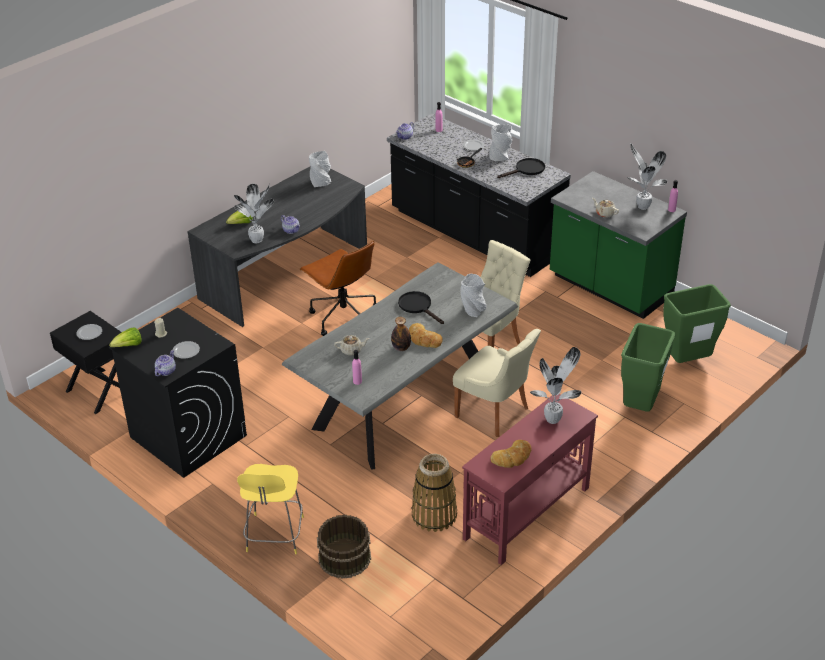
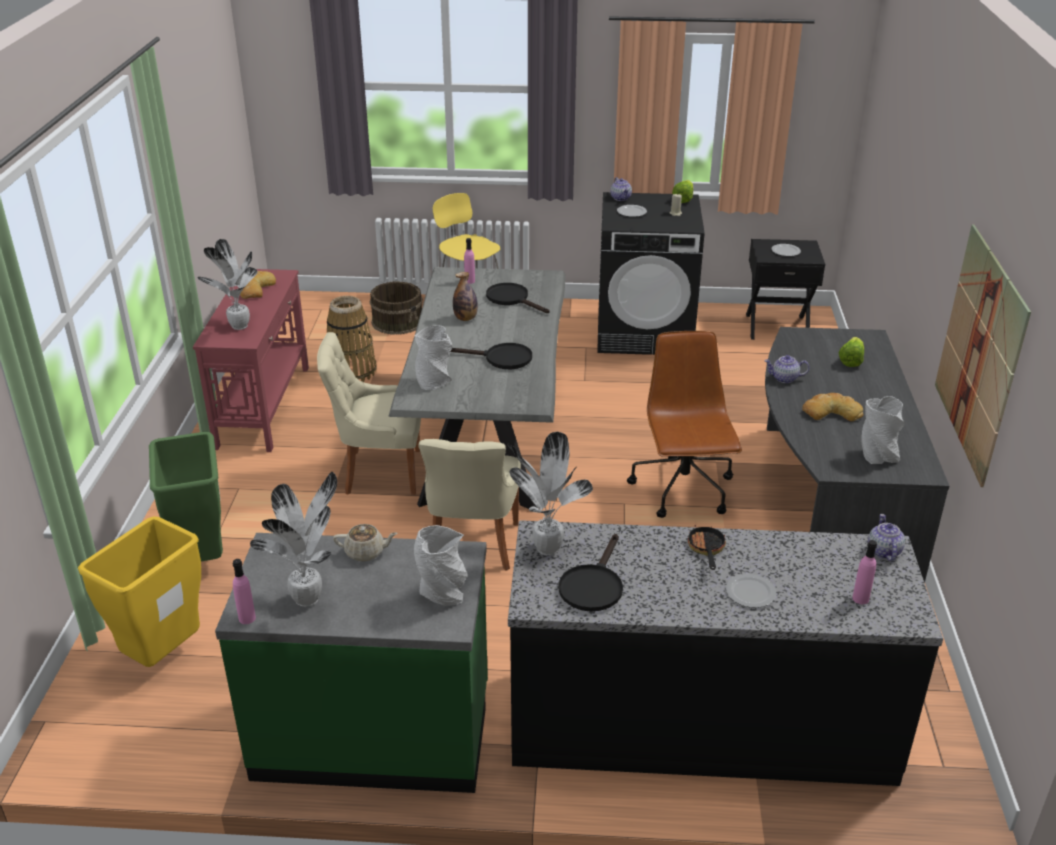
camera: 140 degrees right, 5 degrees down
potted plant [234,184,274,243] -> potted plant moved to [507,432,593,556]
brown office chair [300,241,376,336] -> brown office chair turned 75 degrees clockwise [627,331,742,518]
beige teapot [334,335,370,355] -> black frying pan [486,283,549,313]
bread [409,323,443,348] -> bread moved to [802,393,863,421]
grey vase [489,124,512,161] -> grey vase moved to [414,525,467,606]
green trash can [663,284,731,363] -> yellow trash can [78,516,201,667]
none -> picture [935,225,1031,487]

